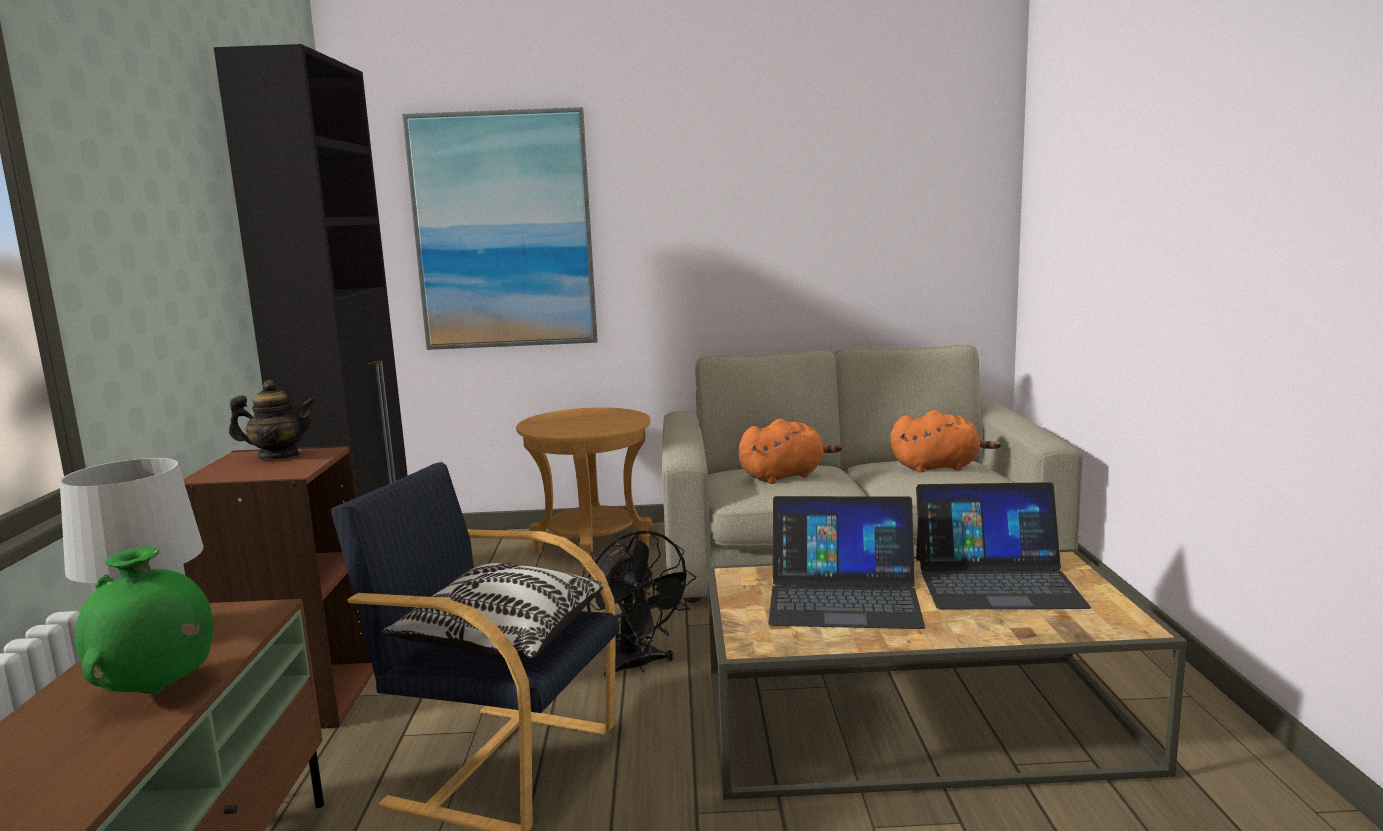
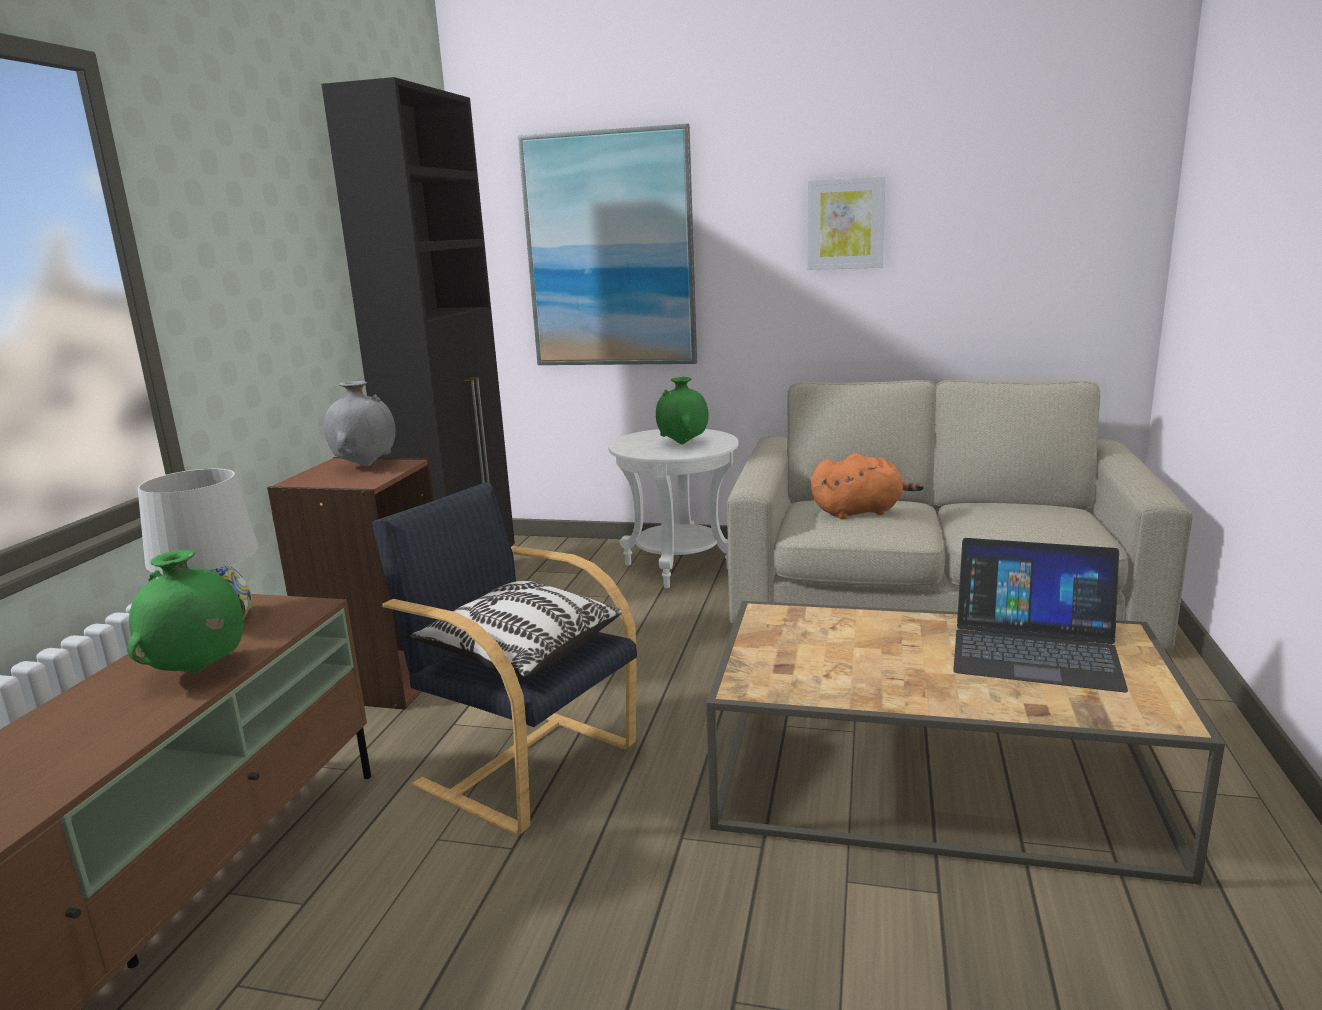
camera: 15 degrees right, 5 degrees up
teapot [229,380,316,460] -> grey vase [324,381,396,466]
brown side table [516,407,651,572] -> white side table [608,429,739,588]
black fan [587,530,697,679] -> none
laptop [768,496,925,629] -> none
orange plush toy [890,410,1001,473] -> none
none -> green vase [656,377,709,444]
none -> picture [807,176,886,270]

